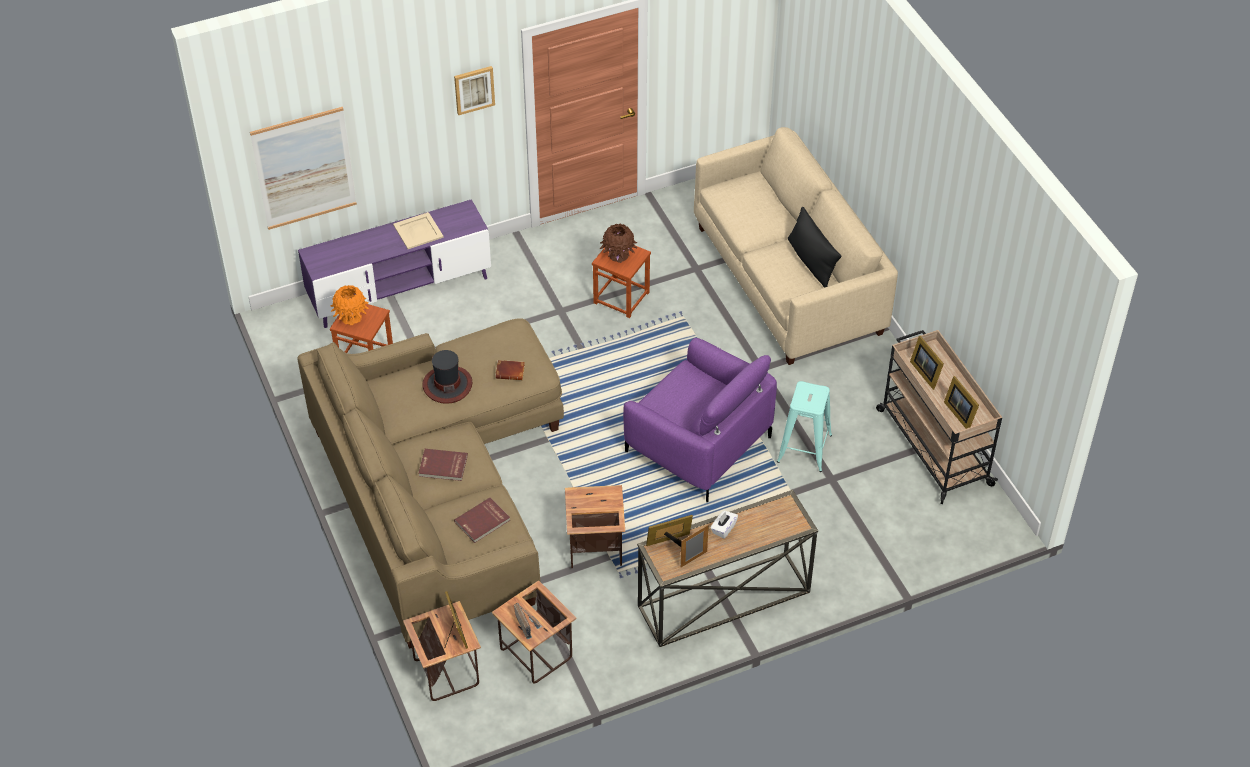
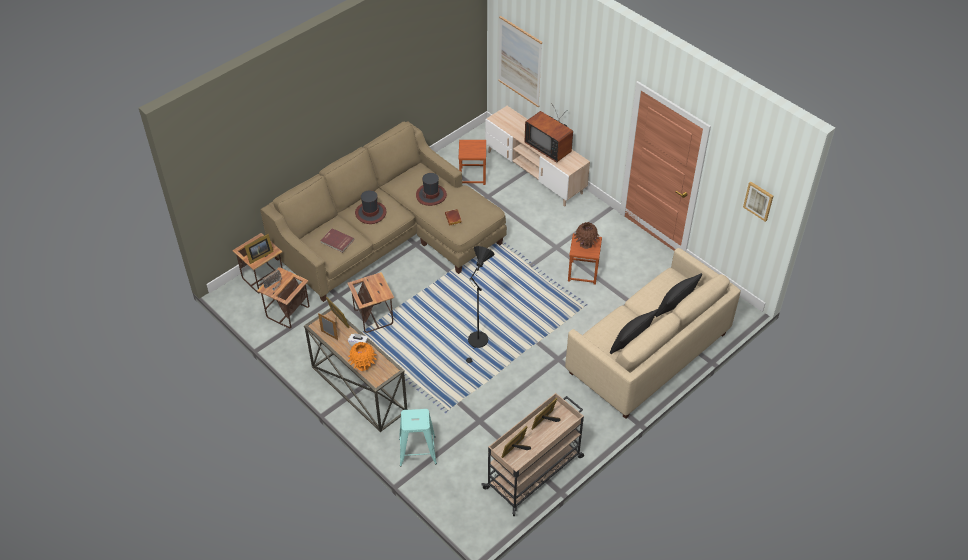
camera: 70 degrees right, 0 degrees up
purple tv stand [298,199,491,328] -> beige tv stand [485,106,590,207]
orange vase [331,285,369,325] -> orange vase moved to [348,342,377,371]
beige tray [393,212,444,249] -> television [525,103,573,162]
red book [418,449,468,481] -> hat [355,190,386,224]
picture [454,66,495,115] -> picture moved to [743,181,773,222]
purple armchair [623,338,777,502] -> black floor lamp [466,246,494,363]
turquoise stool [777,381,832,472] -> turquoise stool moved to [399,409,437,467]
none -> black pillow [656,273,702,317]

